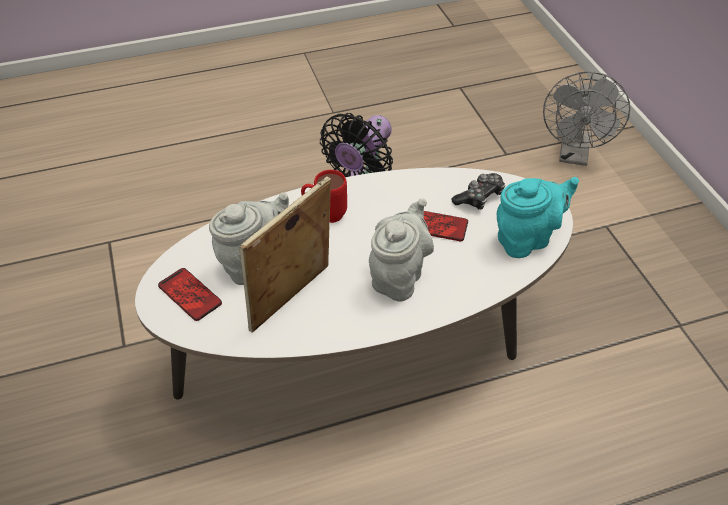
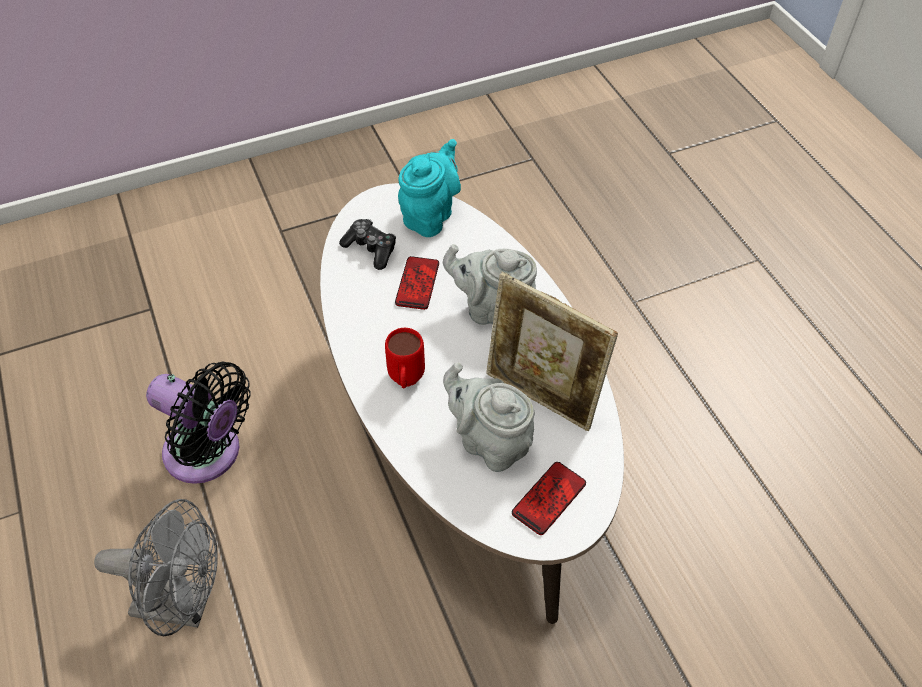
camera: 95 degrees left, 5 degrees up
turquoise teapot [496,177,579,258] -> turquoise teapot turned 60 degrees clockwise [398,139,461,237]
grey fan [543,72,630,166] -> grey fan moved to [94,499,218,636]

